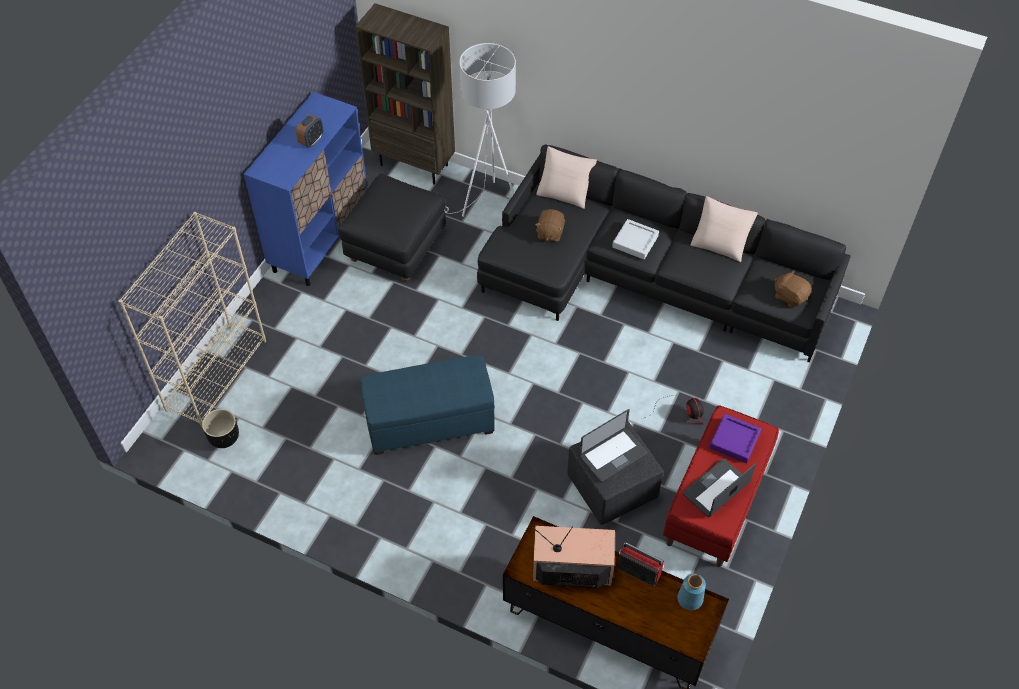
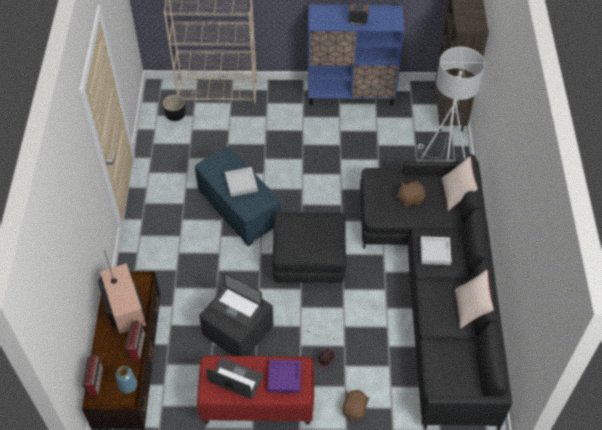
camera: 65 degrees right, 0 degrees up
black ottoman [339,174,446,281] -> black ottoman moved to [272,212,346,285]
brown plush toy [775,270,811,308] -> brown plush toy moved to [343,390,370,420]
none -> radio [82,354,103,396]
none -> grey tray [225,167,258,197]

